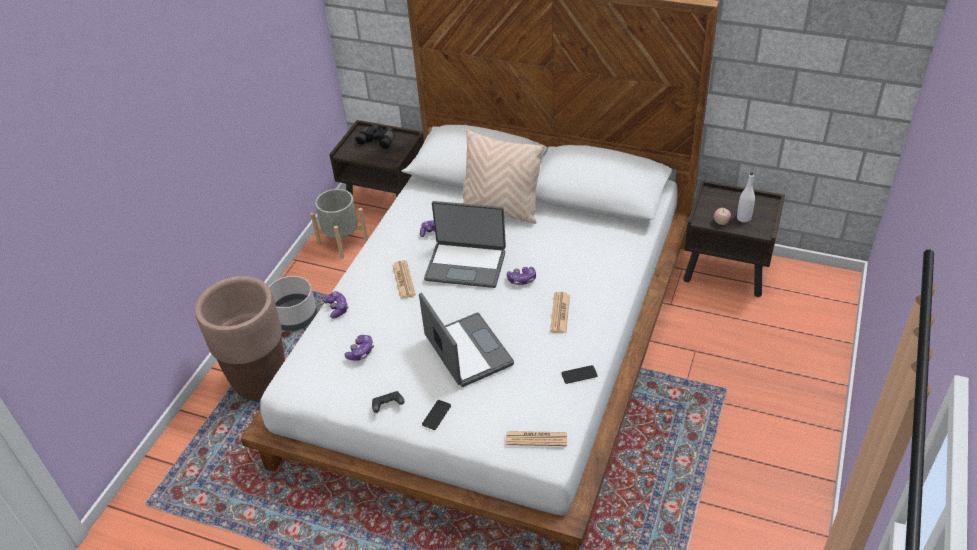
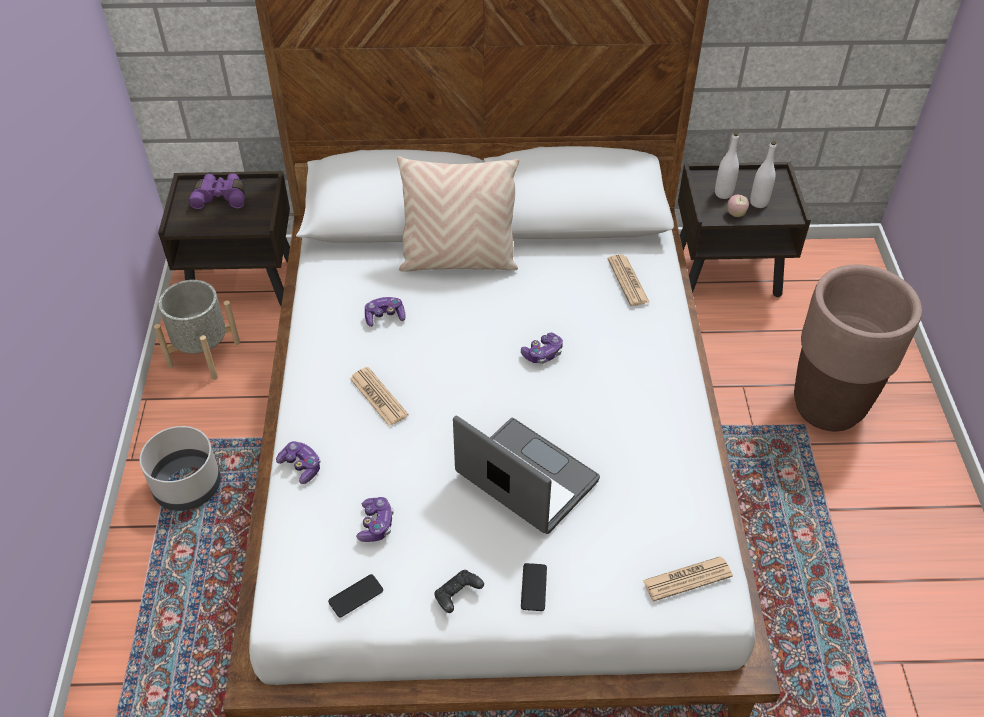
camera: 25 degrees left, 5 degrees up
brown planter [195,276,285,401] -> brown planter moved to [794,264,922,431]
black binoculars [355,124,394,149] -> purple binoculars [189,173,245,209]
laptop [424,201,506,288] -> none
newspaper [550,292,570,333] -> newspaper moved to [608,255,650,306]
phone [561,365,597,384] -> phone moved to [328,574,383,617]
none -> white bottle [715,132,739,199]

